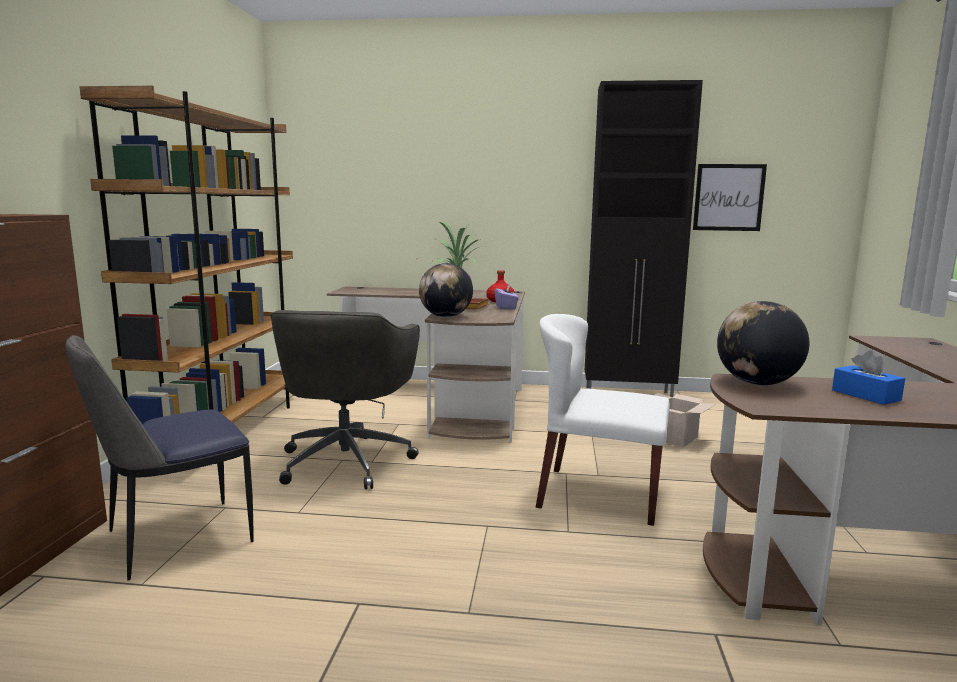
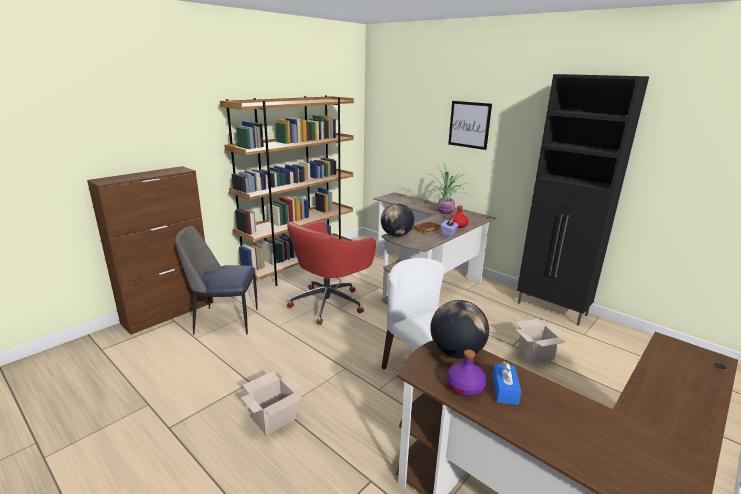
camera: 35 degrees right, 10 degrees up
grey office chair [270,310,420,490] -> red office chair [287,221,376,325]
picture [693,164,767,231] -> picture moved to [448,101,492,150]
none -> cardboard box [240,371,302,436]
none -> purple bottle [447,350,487,397]

